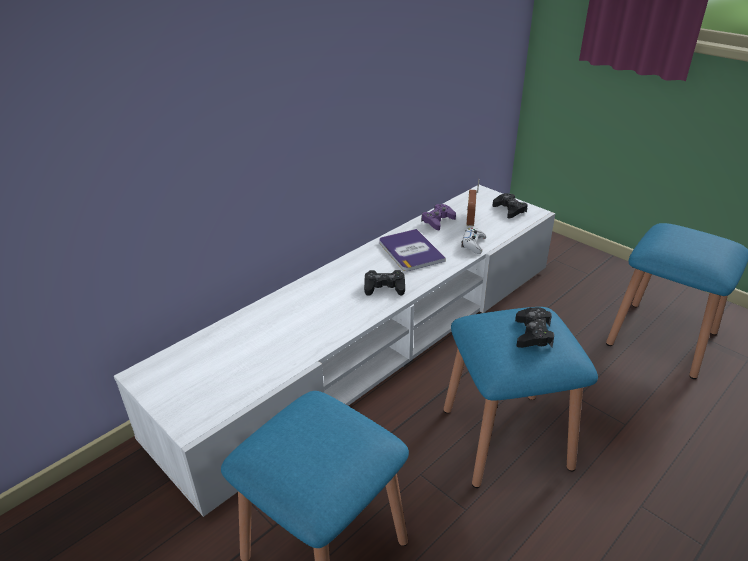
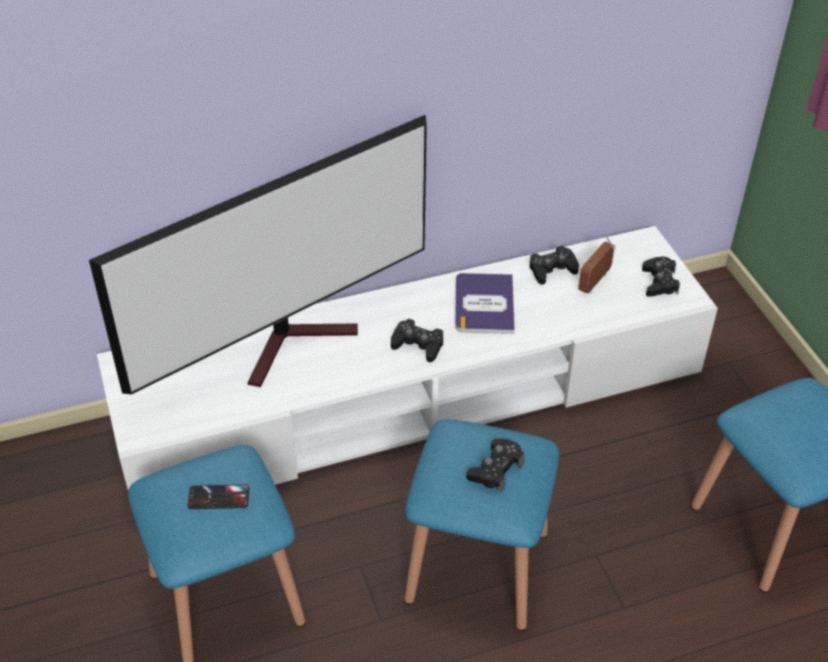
camera: 25 degrees right, 10 degrees up
purple game controller [421,204,456,230] -> black game controller [530,246,579,285]
white game controller [461,228,486,254] -> none
none -> television [89,115,427,394]
none -> phone [188,484,249,509]

